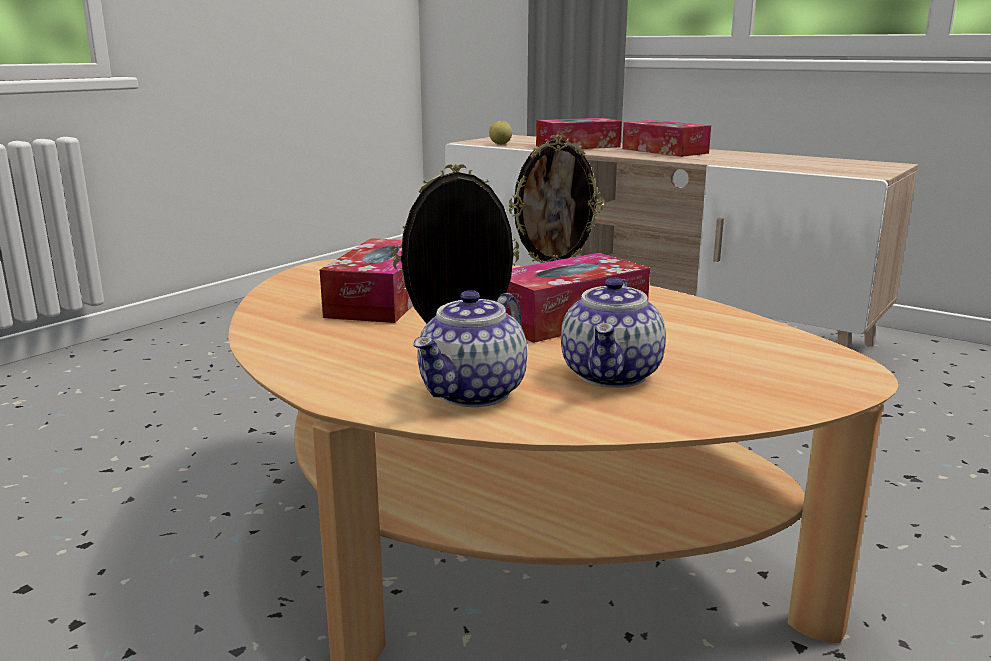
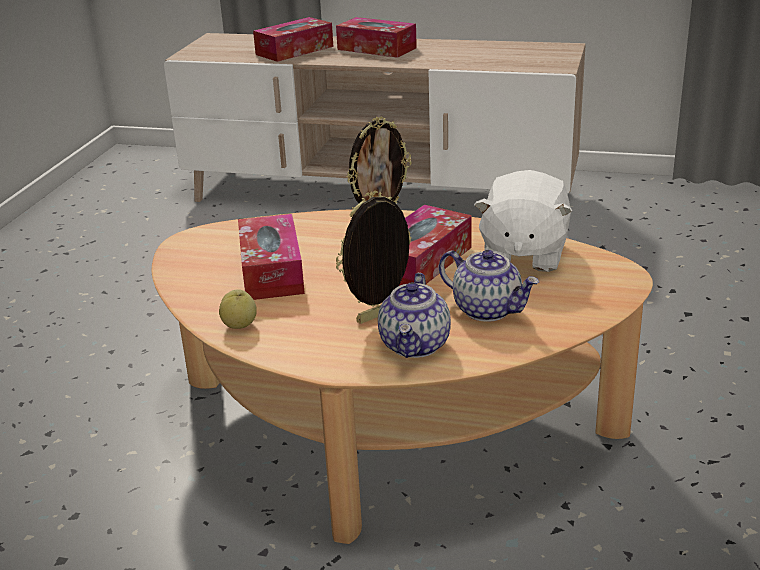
camera: 20 degrees left, 10 degrees up
apple [489,121,512,144] -> apple moved to [219,289,257,329]
teapot [561,277,666,388] -> teapot turned 45 degrees counterclockwise [439,250,539,322]
none -> white plush toy [474,170,572,272]

